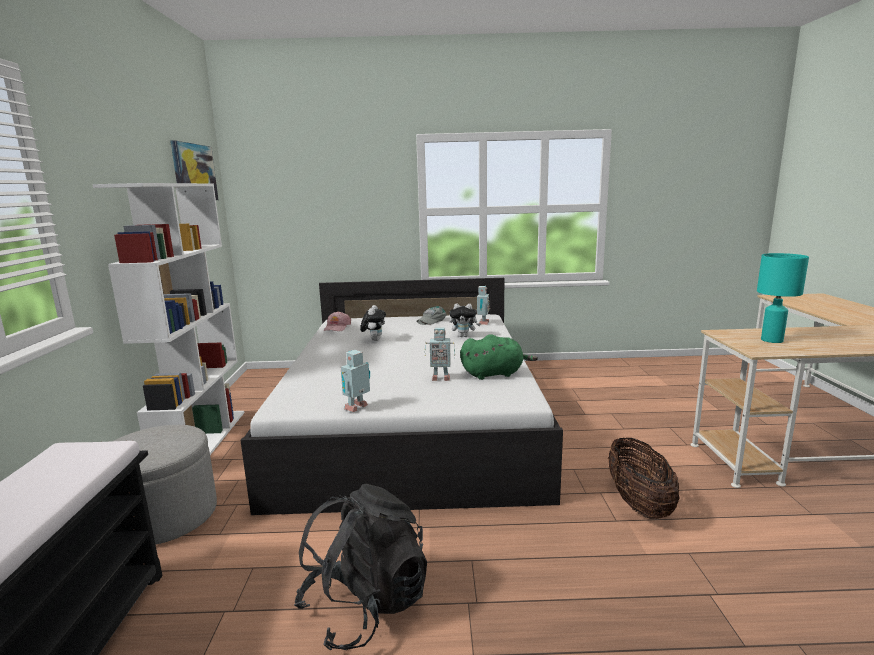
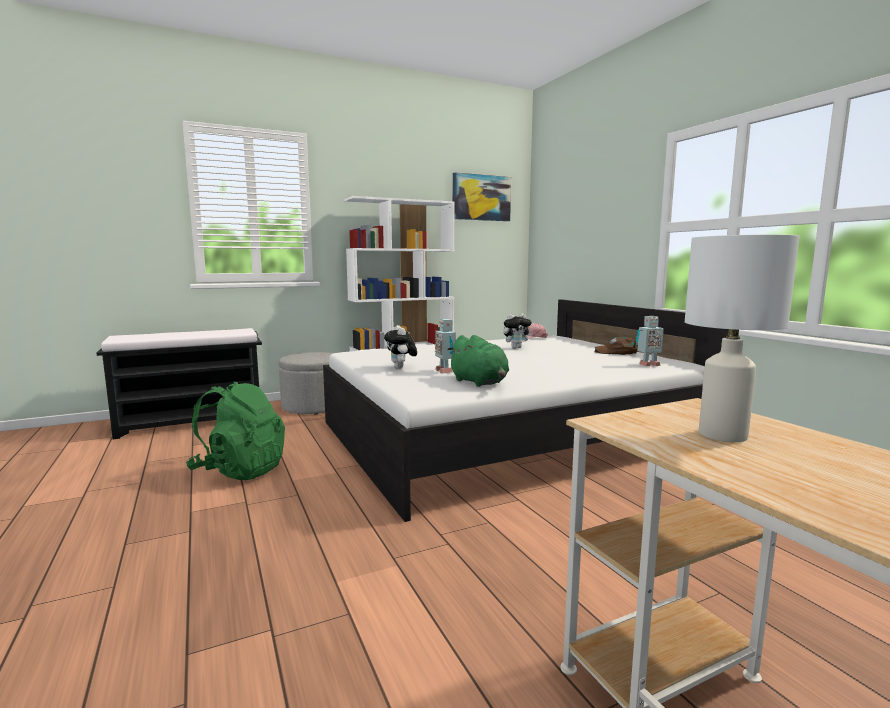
camera: 65 degrees right, 5 degrees down
black backpack [294,484,427,650] -> green backpack [186,381,285,480]
toy robot [341,350,370,412] -> none
grey cap [416,306,447,325] -> brown cap [594,337,637,355]
plush toy [449,303,481,337] -> plush toy moved to [384,325,417,369]
basket [608,437,680,519] -> none
turquoise table lamp [757,253,809,343] -> white table lamp [685,234,799,442]

